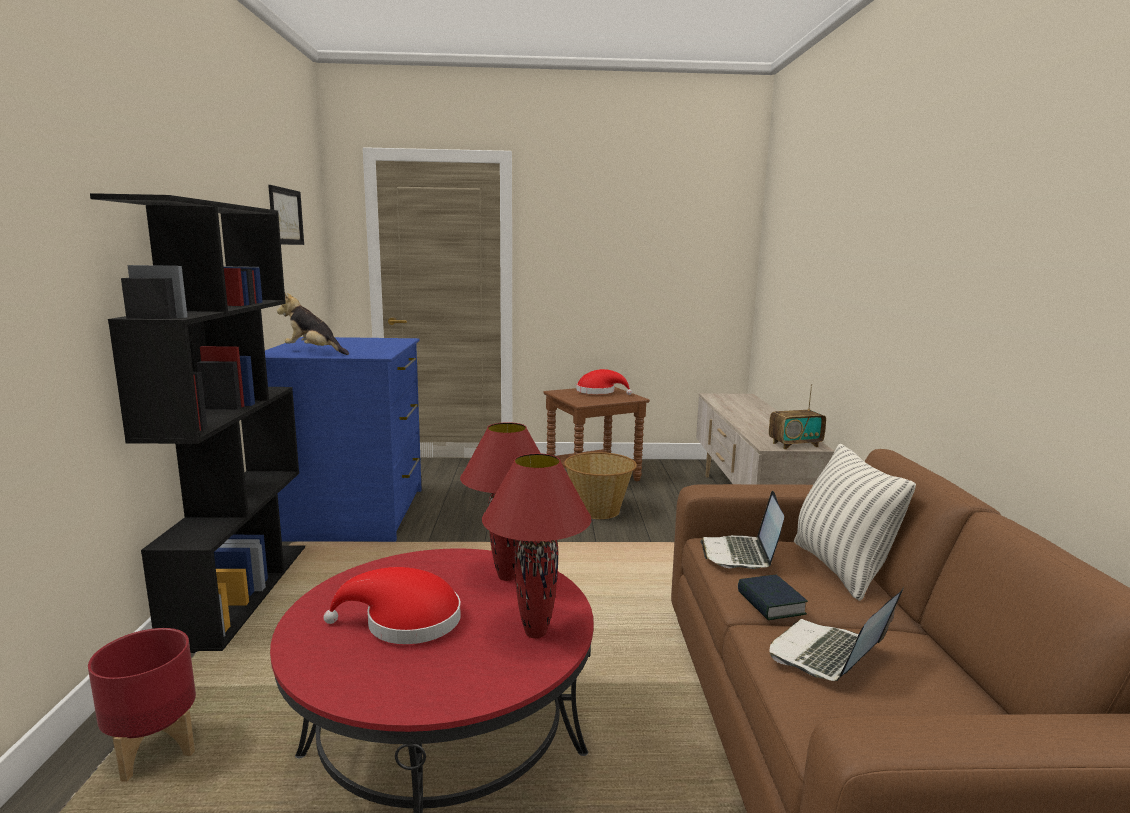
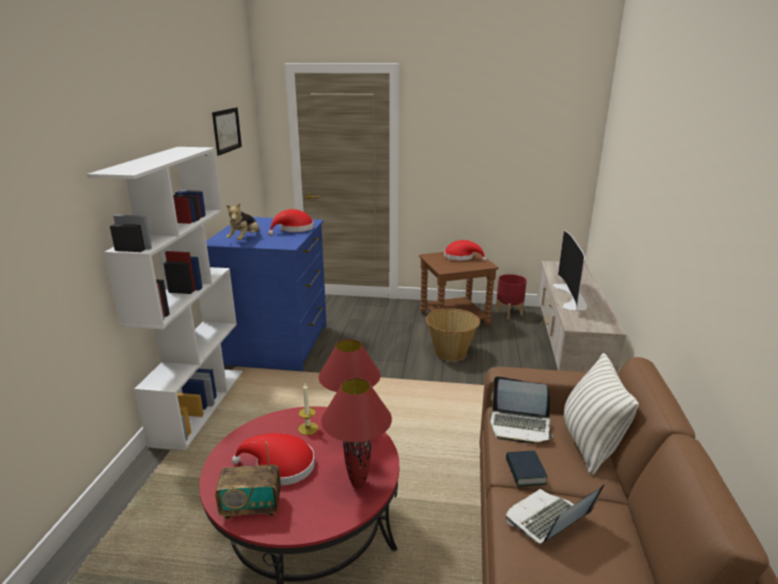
camera: 10 degrees right, 10 degrees up
red planter [88,628,196,782] -> red planter moved to [496,274,527,319]
black bookcase [90,193,305,653] -> white bookcase [87,147,243,450]
plush toy [277,293,349,355] -> plush toy turned 105 degrees counterclockwise [226,203,260,240]
laptop [700,491,784,569] -> laptop turned 90 degrees counterclockwise [490,376,554,444]
radio [769,384,826,449] -> radio moved to [215,442,281,519]
none -> red hat [268,209,314,235]
none -> candle [298,384,318,435]
none -> television [553,230,587,311]

